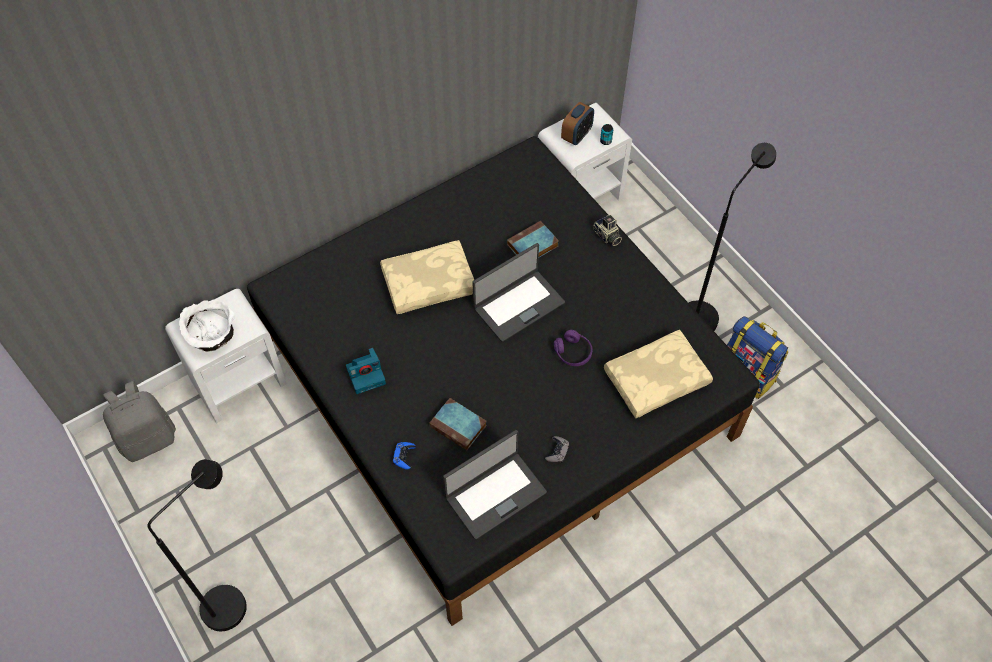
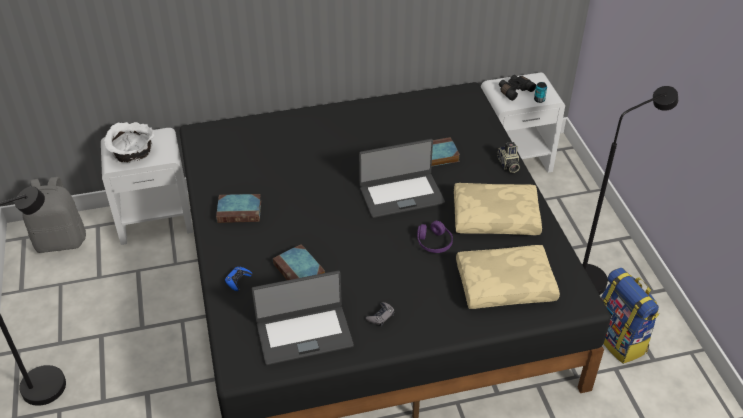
camera: 20 degrees right, 15 degrees down
camera [346,348,386,394] -> book [216,194,261,223]
beige pillow [380,240,474,314] -> beige pillow moved to [454,183,542,235]
alarm clock [561,102,594,145] -> black binoculars [499,75,536,101]

